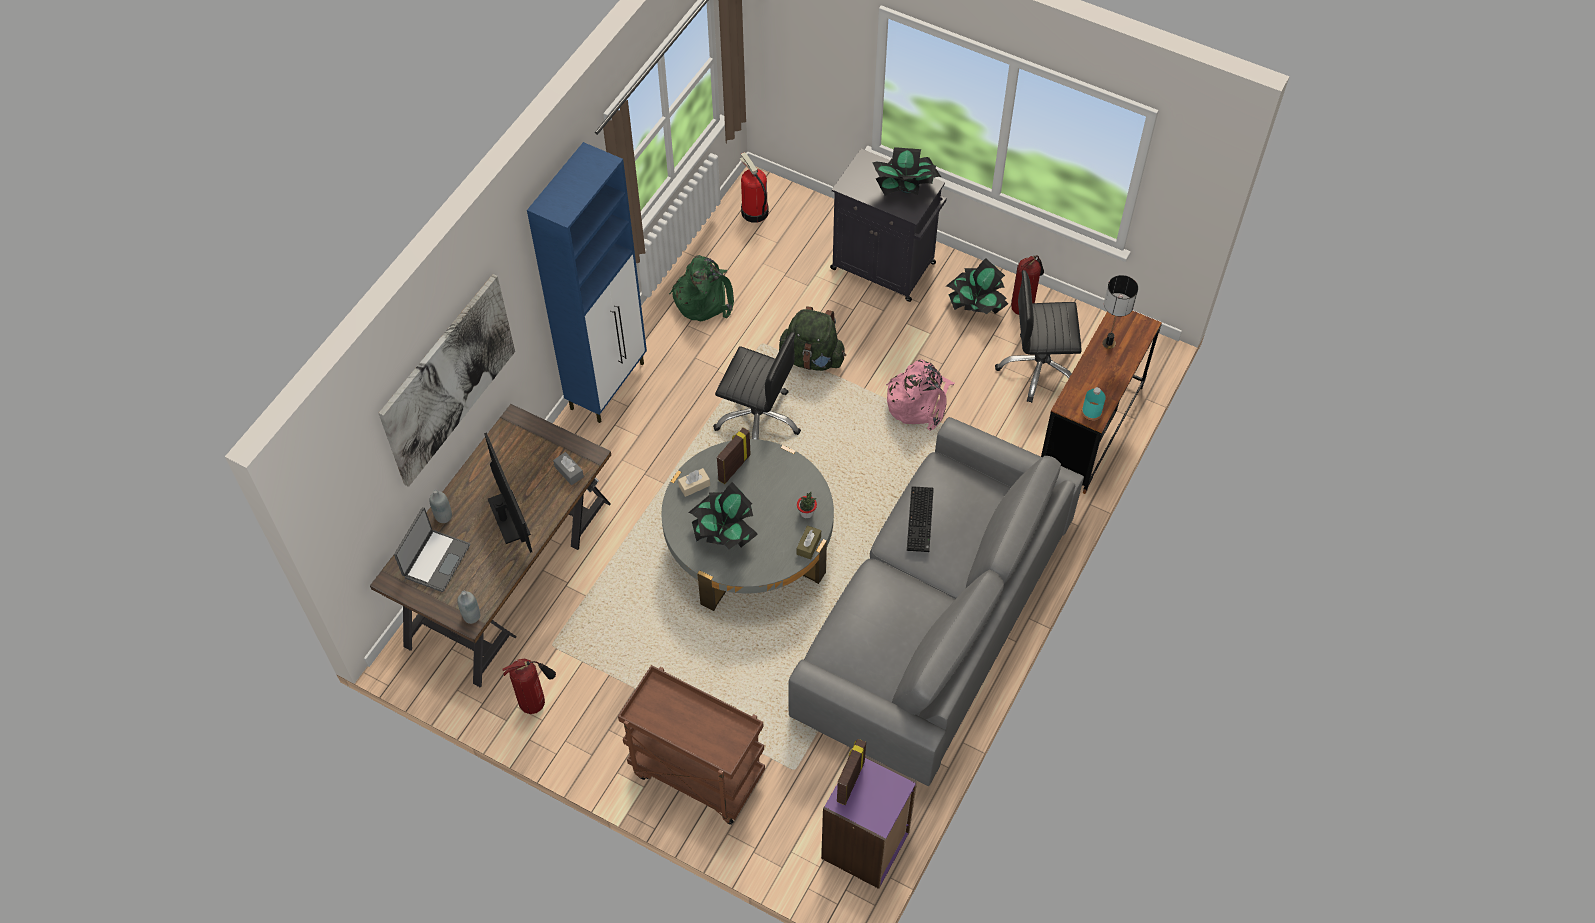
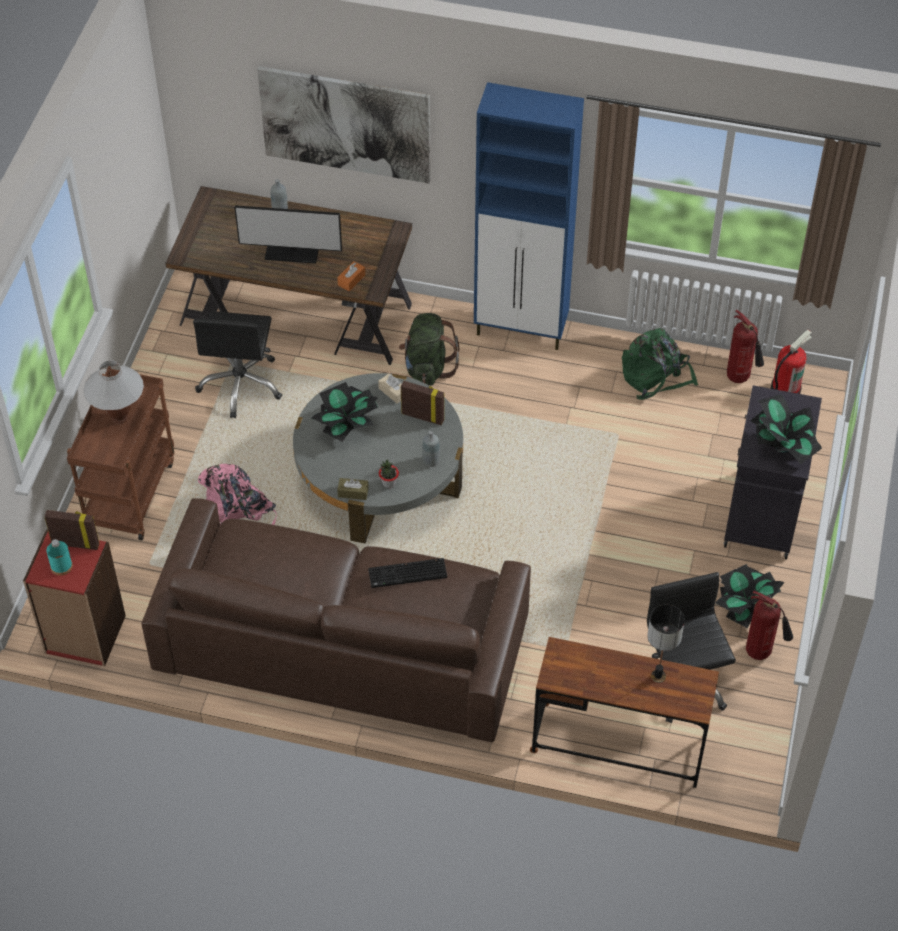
camera: 75 degrees right, 5 degrees down
laptop [394,507,470,592] -> none
grey bottle [457,591,480,624] -> grey bottle moved to [422,430,440,467]
monitor [484,432,532,553] -> monitor turned 45 degrees clockwise [234,205,342,264]
fire extinguisher [502,659,556,714] -> fire extinguisher moved to [727,310,764,383]
grey tissue box [553,452,584,485] -> orange tissue box [337,261,365,291]
black office chair [713,332,801,439] -> black office chair moved to [193,311,282,418]
green backpack [779,306,846,371] -> green backpack moved to [399,313,459,386]
grey sofa [788,417,1084,786] -> brown sofa [141,498,531,742]
purple bookcase [821,755,917,889] -> red bookcase [23,529,126,666]
pink backpack [886,360,955,431] -> pink backpack moved to [198,464,277,525]
turquoise bottle [1082,387,1106,421] -> turquoise bottle moved to [46,539,73,576]
none -> white table lamp [84,360,144,424]

